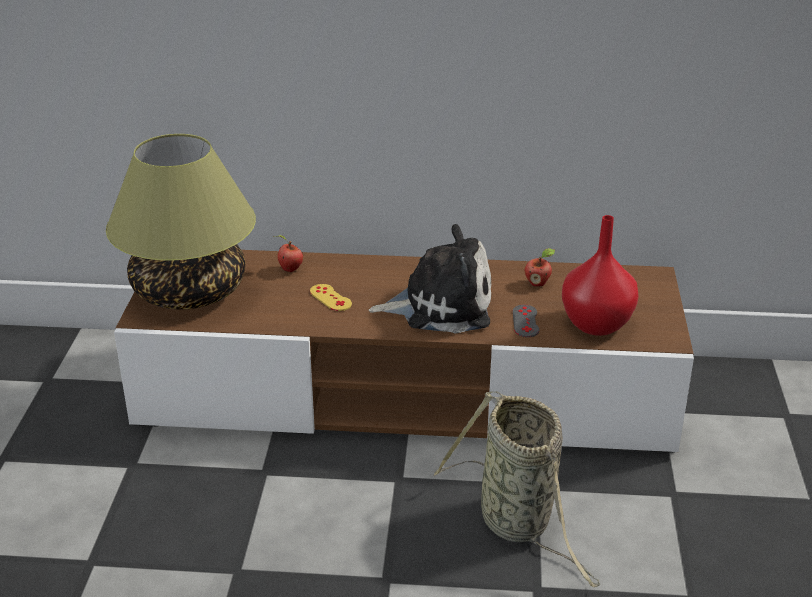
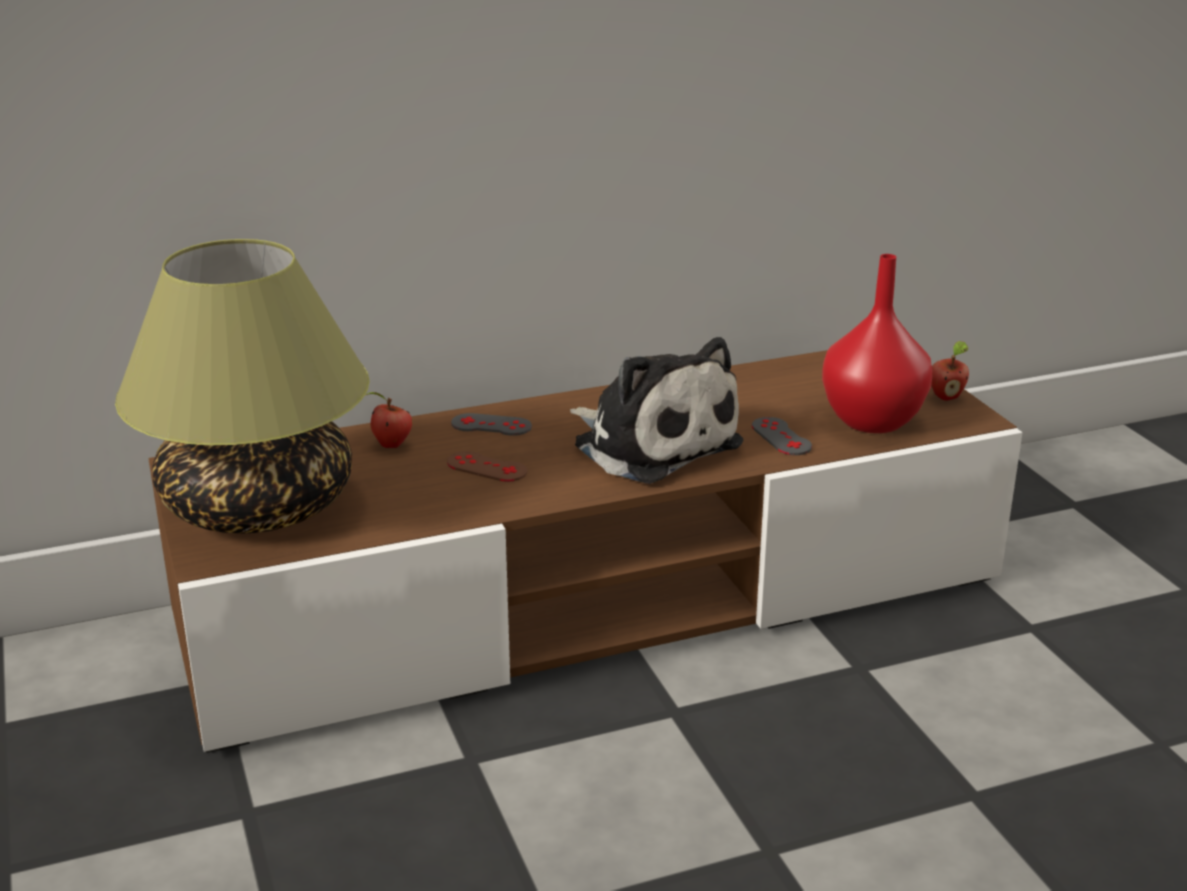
camera: 25 degrees left, 5 degrees down
yellow game controller [310,284,352,311] -> brown game controller [447,451,527,482]
plush toy [369,224,491,334] -> plush toy turned 75 degrees clockwise [570,337,743,484]
basket [434,391,600,587] -> none
apple [525,248,555,286] -> apple moved to [931,341,969,401]
none -> grey game controller [451,413,532,436]

